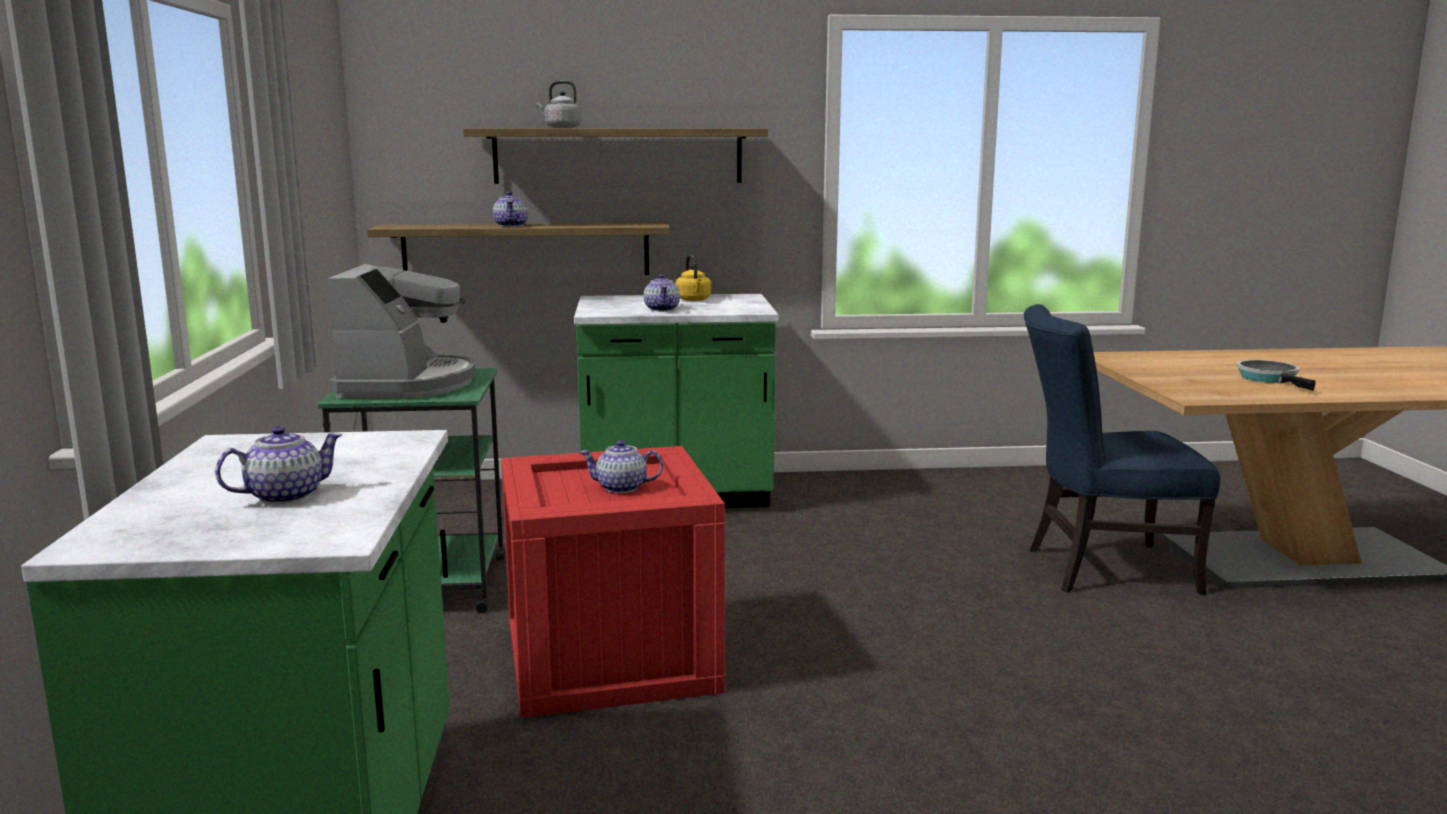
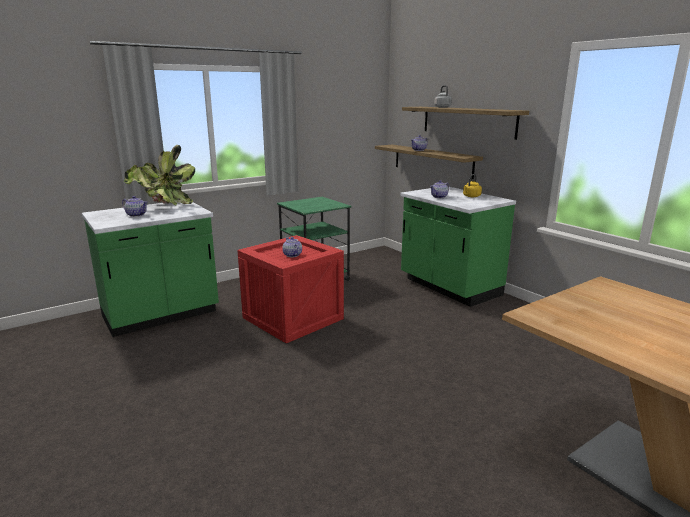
camera: 60 degrees right, 5 degrees up
coffee machine [327,264,476,399] -> none
blue chair [1024,304,1220,595] -> none
frying pan [1237,360,1316,391] -> none
none -> potted plant [124,145,195,206]

